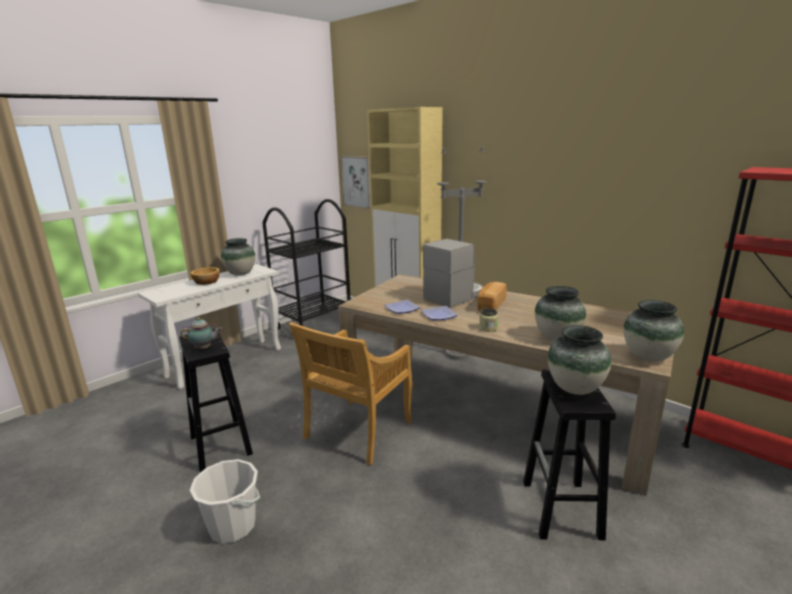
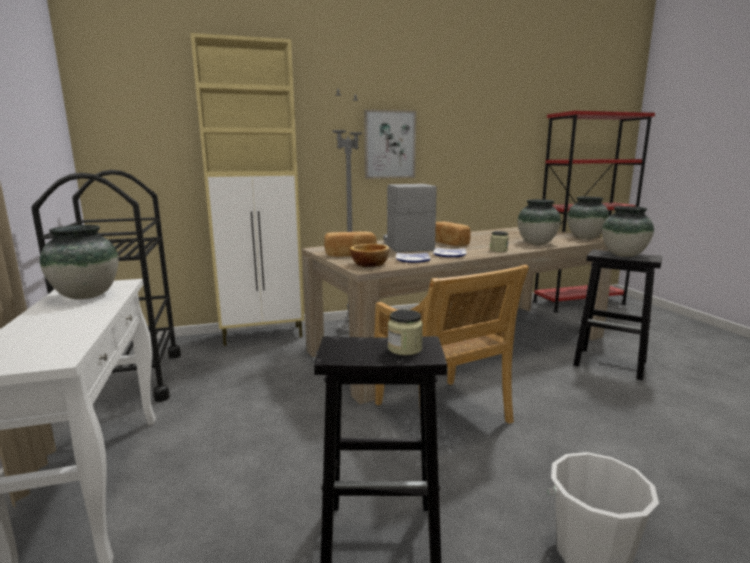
camera: 60 degrees left, 5 degrees down
teapot [180,317,222,349] -> jar [388,309,423,355]
bowl [191,267,220,285] -> bowl moved to [350,244,390,267]
picture [341,156,371,209] -> picture moved to [364,110,416,179]
none -> bread [324,232,377,257]

